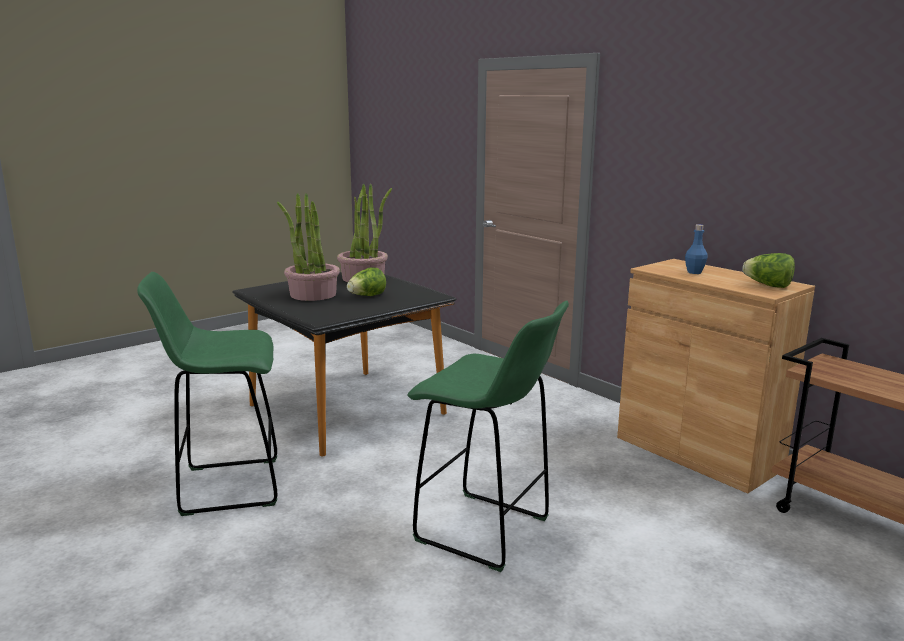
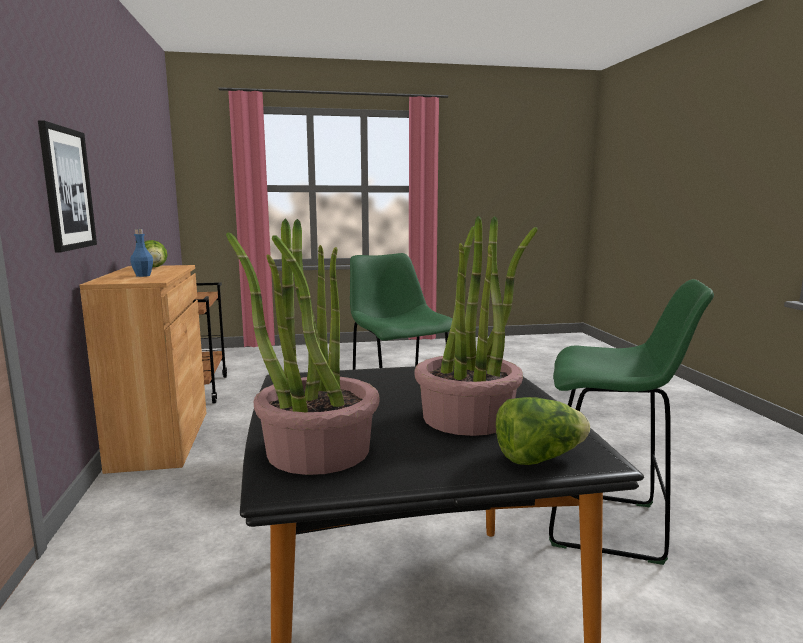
camera: 150 degrees left, 5 degrees down
lettuce [347,267,386,296] -> lettuce moved to [496,397,590,465]
none -> picture [38,120,97,252]

